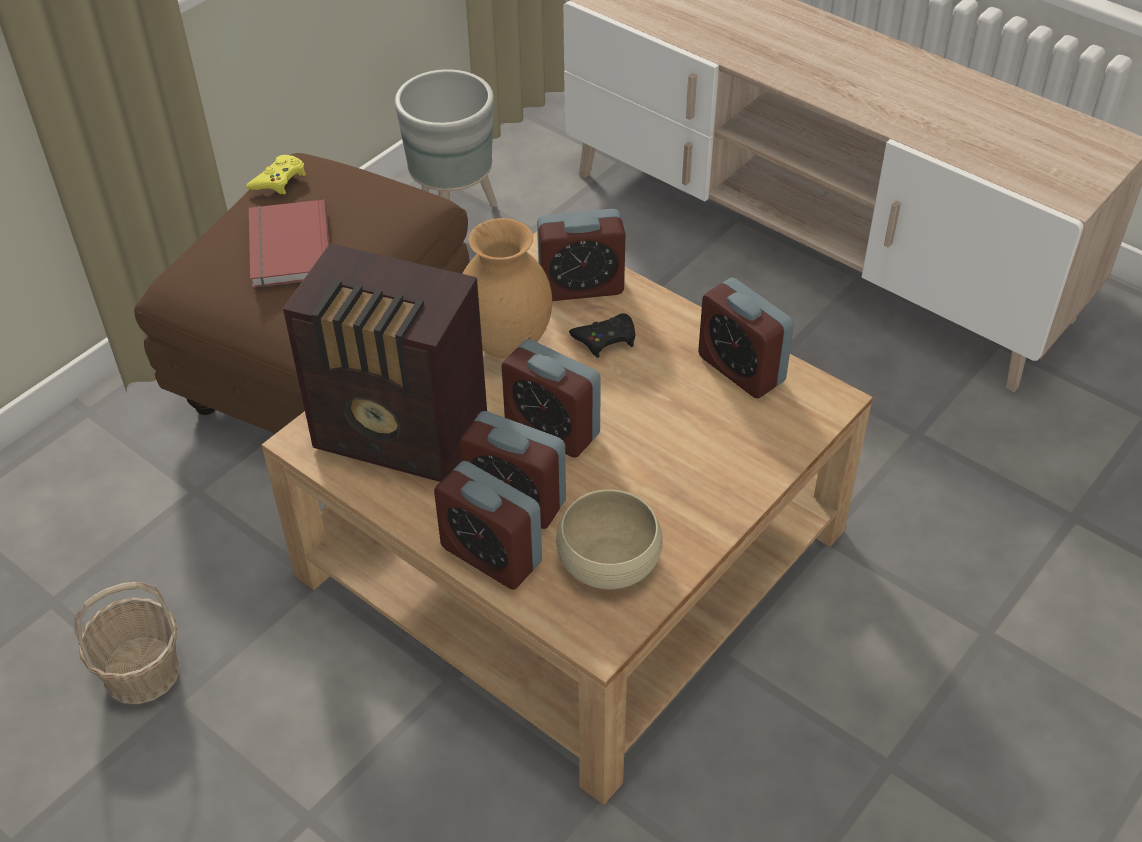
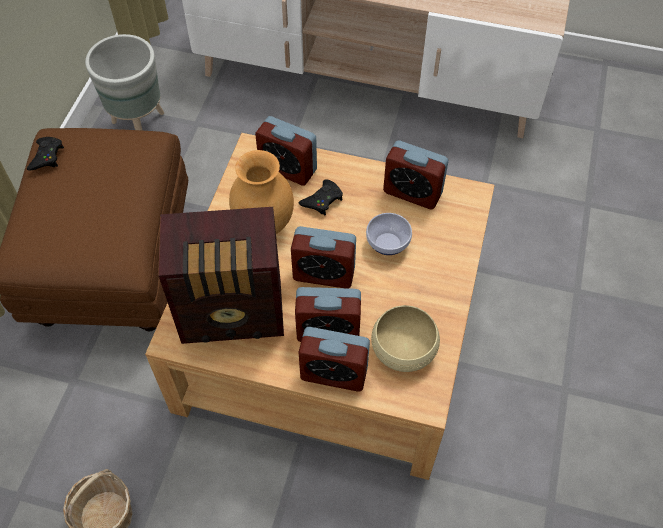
camera: 25 degrees left, 10 degrees up
yellow game controller [246,155,306,194] -> black game controller [27,137,64,171]
red book [249,200,329,288] -> none
alarm clock [537,209,626,301] -> alarm clock turned 60 degrees clockwise [255,116,317,186]
none -> bowl [366,213,412,255]

